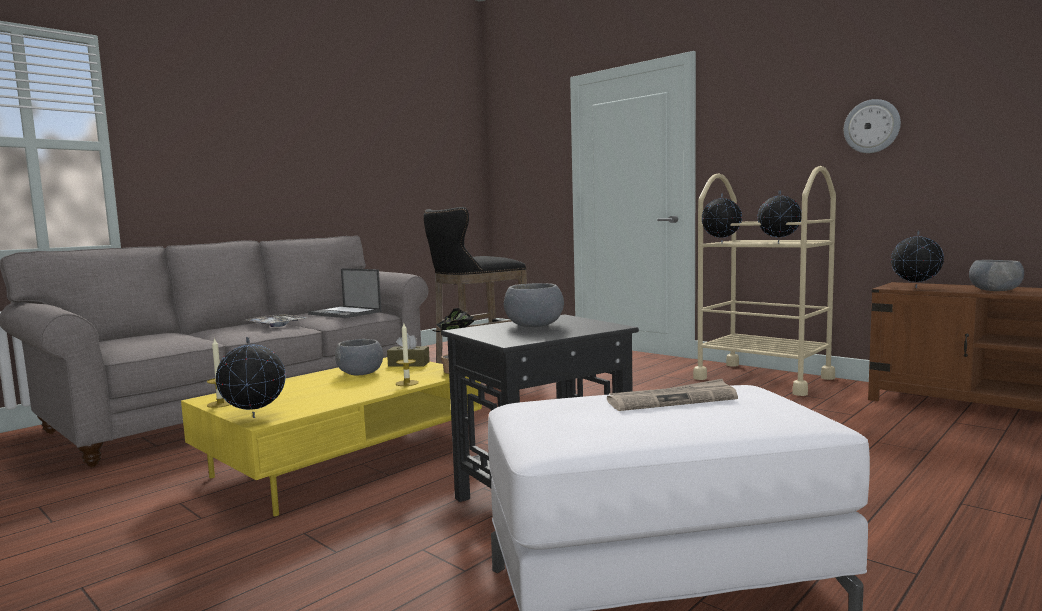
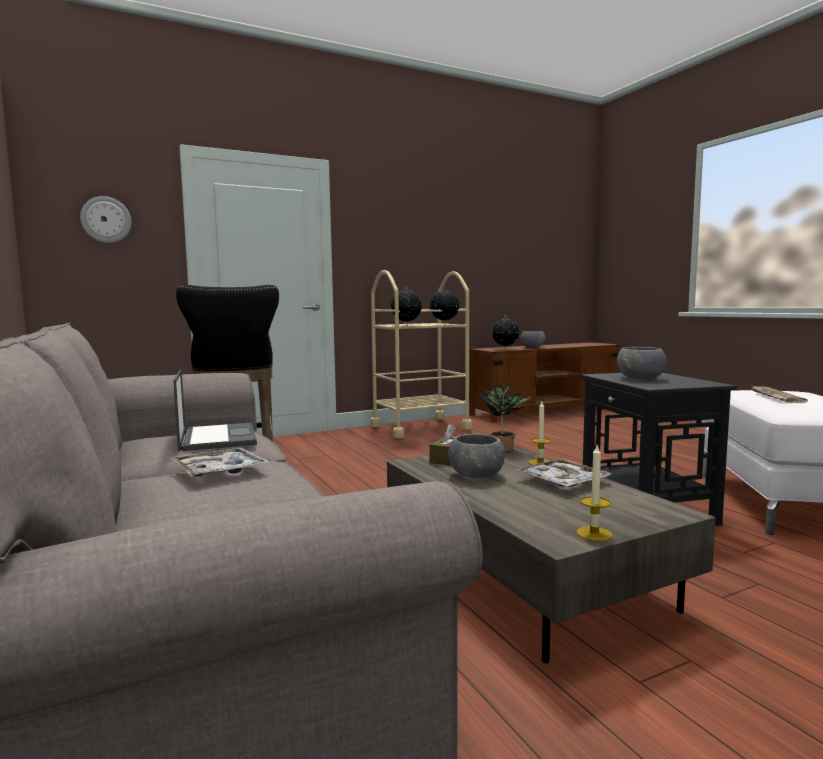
camera: 70 degrees left, 0 degrees up
yellow coffee table [181,357,482,516] -> grey coffee table [387,446,716,663]
globe [216,337,286,418] -> none
laptop [308,268,381,318] -> laptop turned 75 degrees counterclockwise [173,369,257,451]
wall clock [844,99,901,153] -> wall clock moved to [80,196,132,243]
none -> tray [518,459,612,487]

